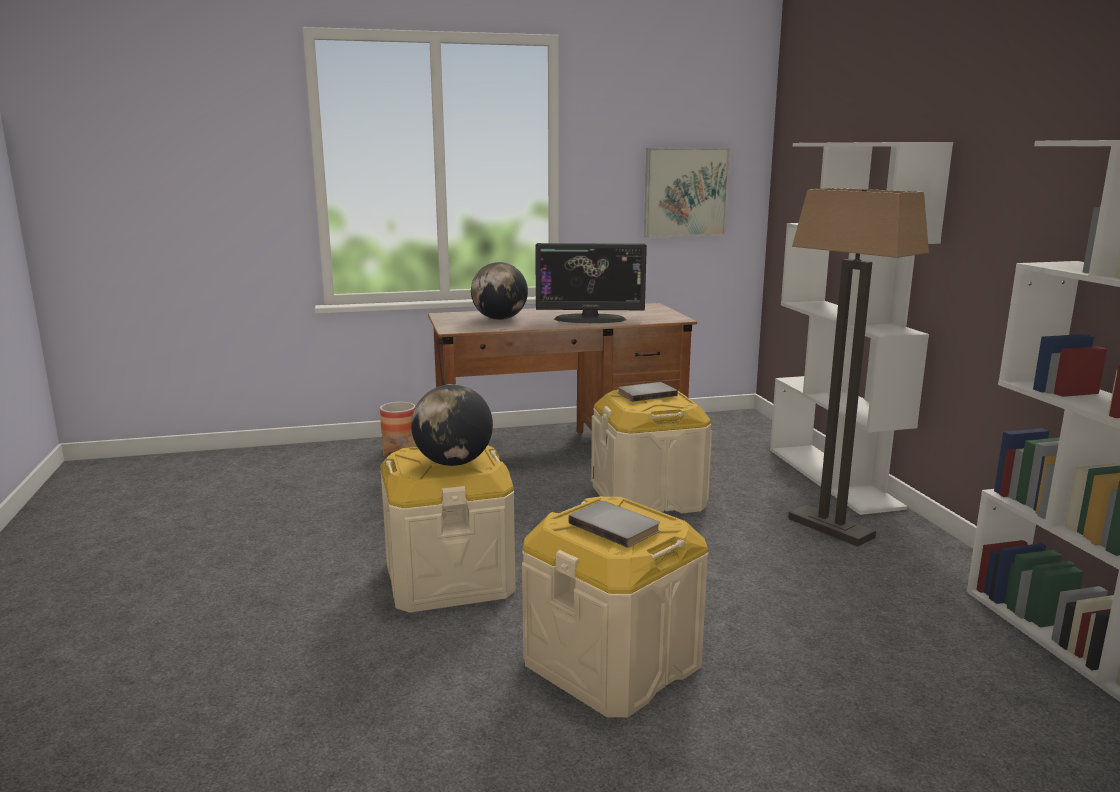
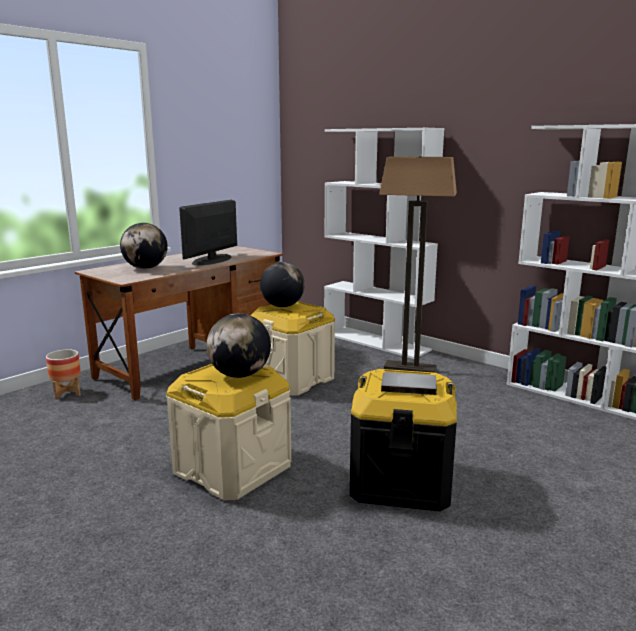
camera: 35 degrees left, 0 degrees up
beige storage box [522,496,709,718] -> black storage box [350,369,457,511]
monitor [535,243,647,323] -> monitor turned 150 degrees clockwise [179,199,237,265]
grey book [618,382,678,402] -> globe [260,262,305,307]
picture [644,148,730,238] -> none

